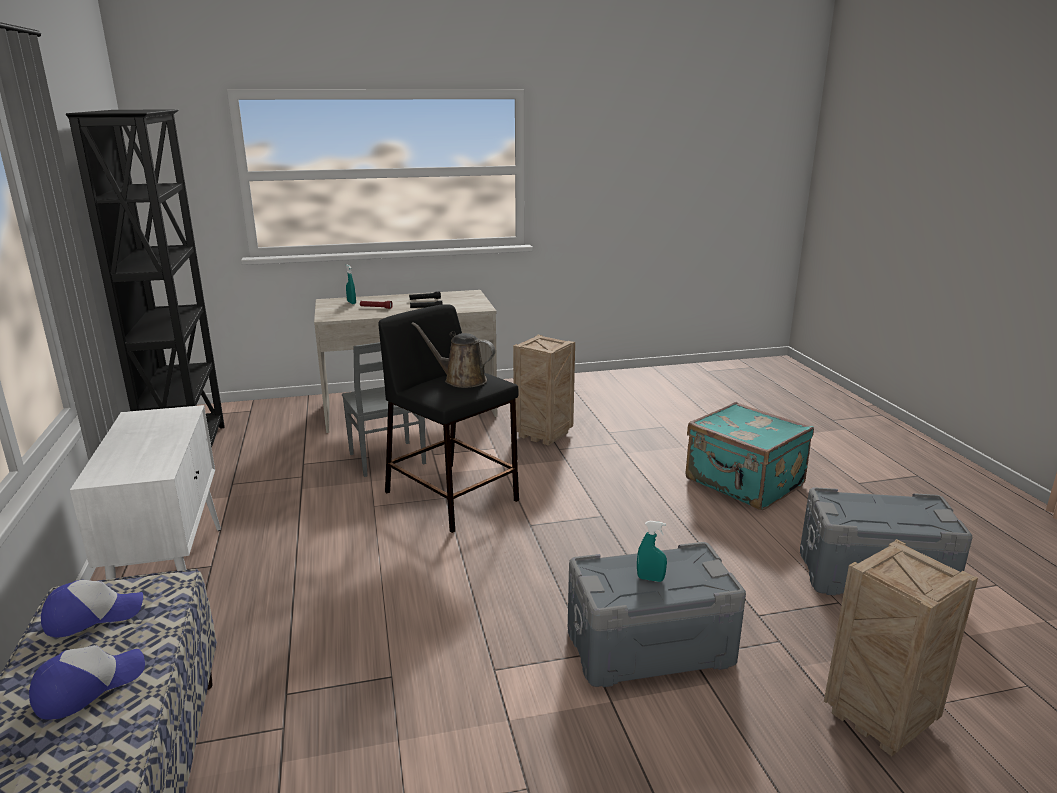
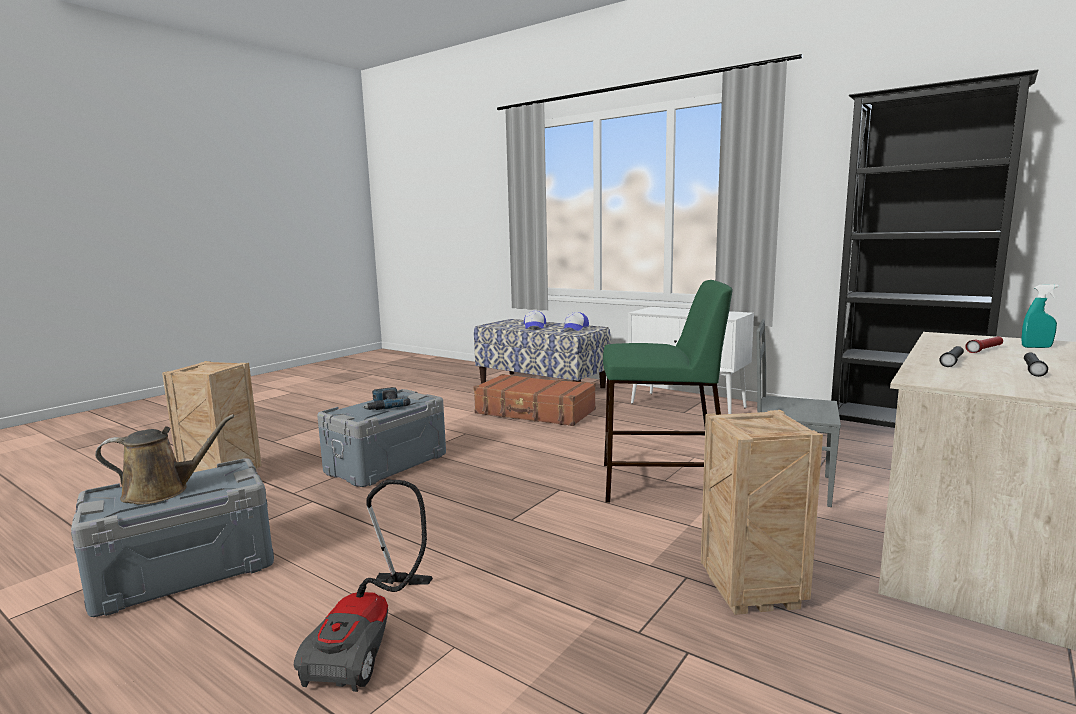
camera: 140 degrees right, 10 degrees down
black stool [378,304,519,533] -> green stool [603,280,733,503]
brown watering can [411,322,496,388] -> brown watering can moved to [95,414,235,504]
turquoise spray bottle [637,521,667,582] -> power drill [362,387,411,410]
turquoise suitcase [686,402,814,510] -> vacuum cleaner [294,479,433,692]
none -> brown suitcase [473,374,596,426]

